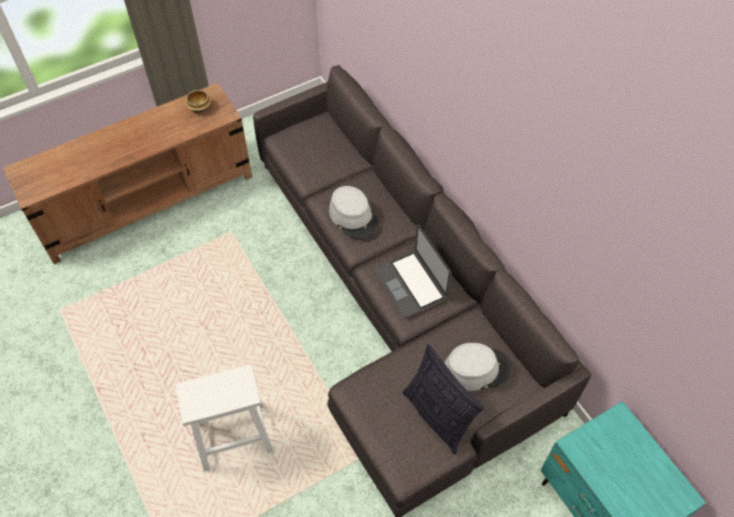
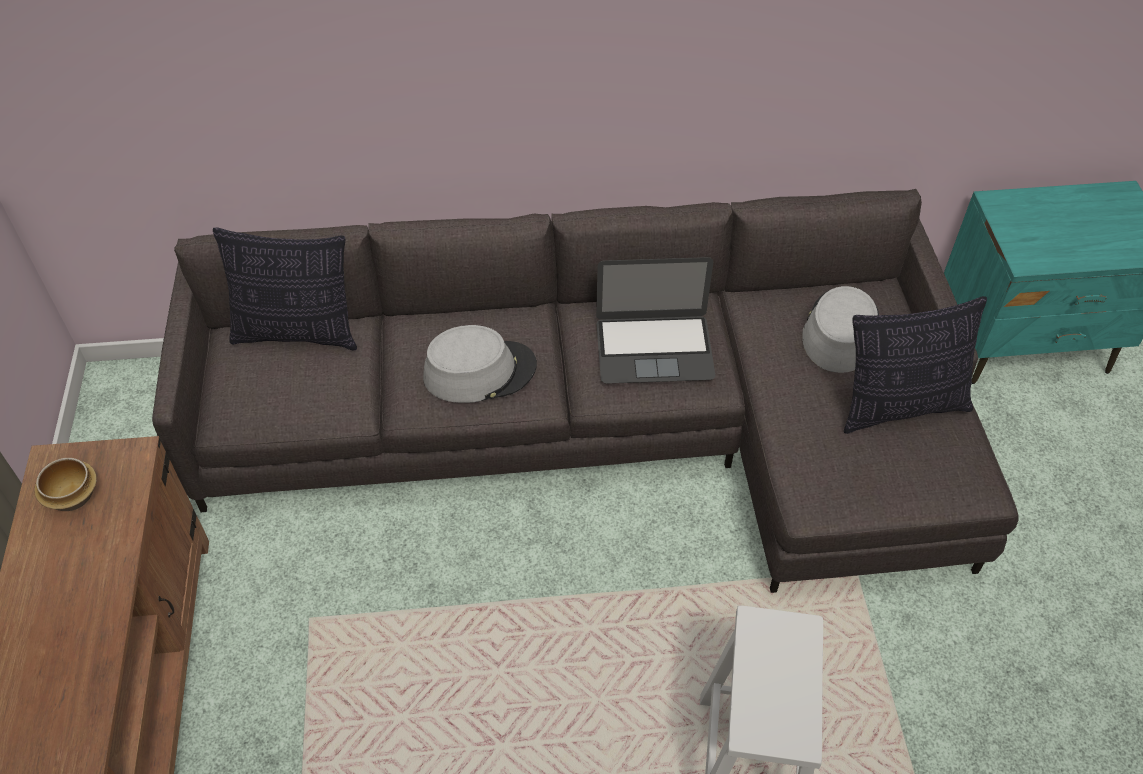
camera: 65 degrees left, 5 degrees down
none -> pillow [213,227,357,351]

